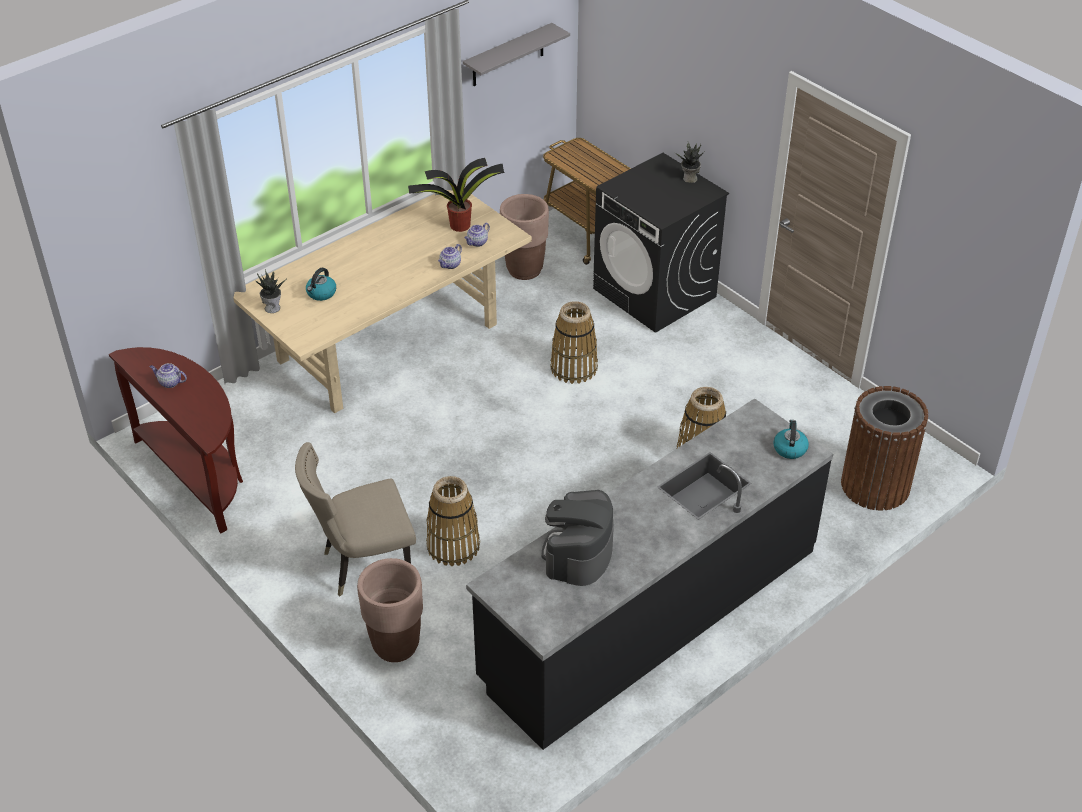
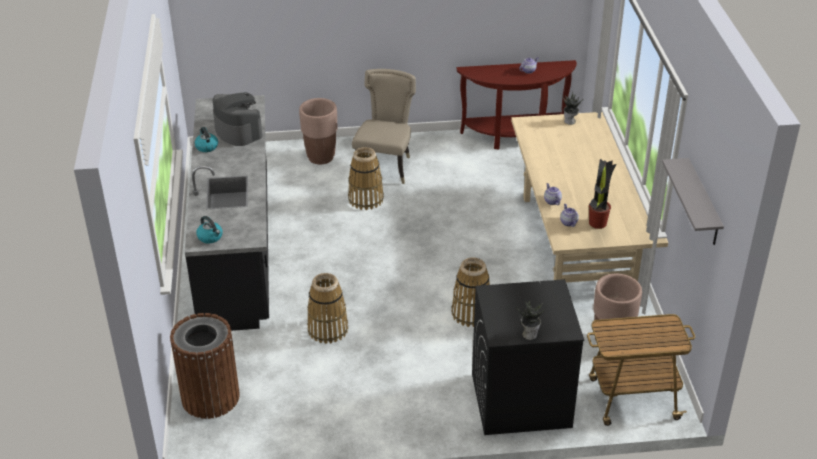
camera: 125 degrees right, 5 degrees down
kettle [306,268,336,301] -> kettle moved to [194,127,218,152]

